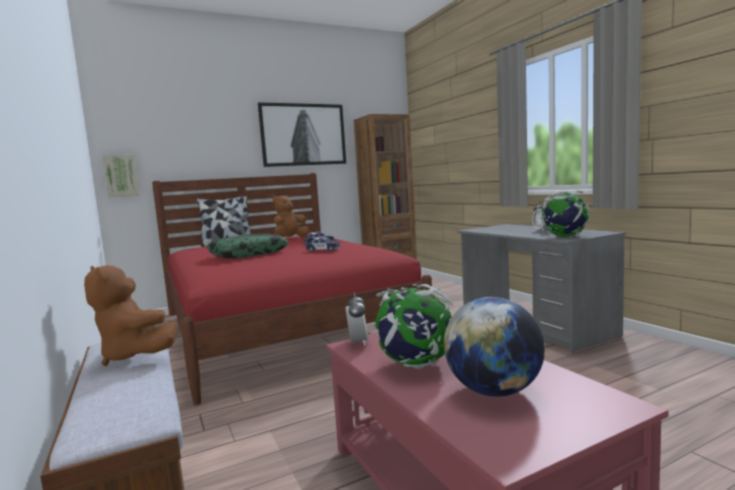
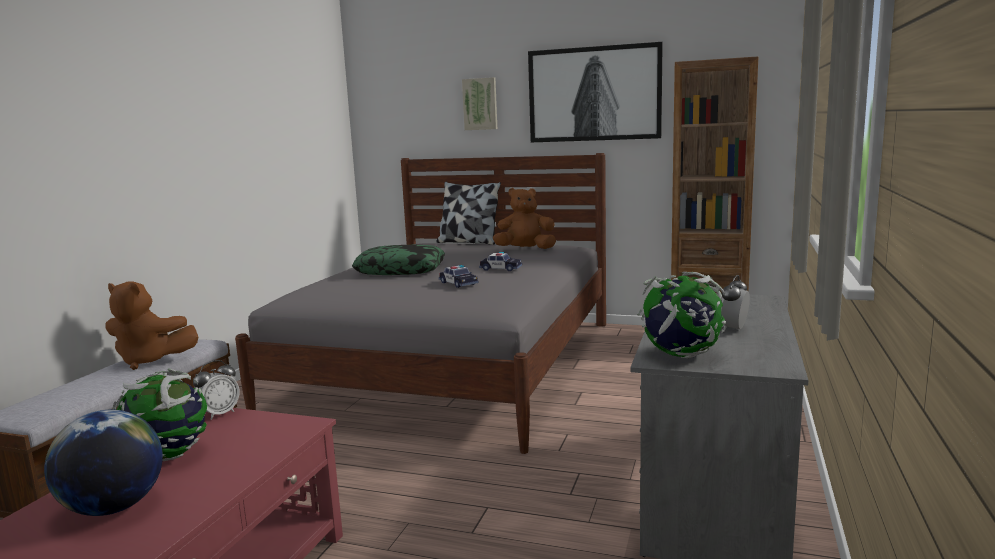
camera: 45 degrees right, 5 degrees up
brown plush toy [84,265,178,366] -> brown plush toy turned 75 degrees counterclockwise [105,281,198,370]
picture [103,155,140,198] -> picture moved to [462,77,497,130]
red bed [152,173,432,405] -> grey bed [235,153,606,454]

